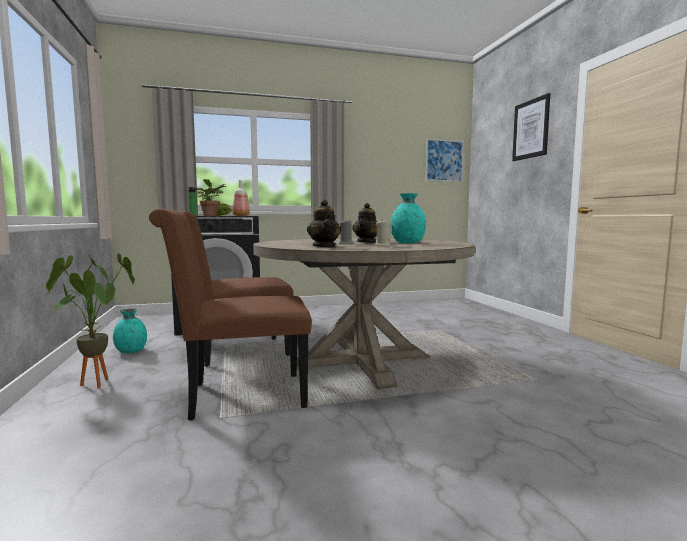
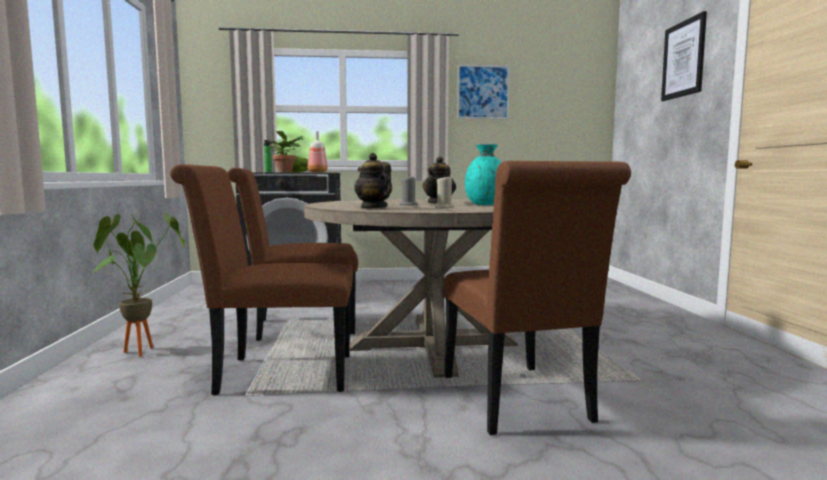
camera: 10 degrees right, 0 degrees up
turquoise vase [113,308,147,353] -> none
teapot [307,200,341,248] -> teapot turned 150 degrees clockwise [354,153,392,209]
picture [426,139,464,182] -> picture moved to [457,65,510,119]
none -> brown chair [445,161,631,435]

